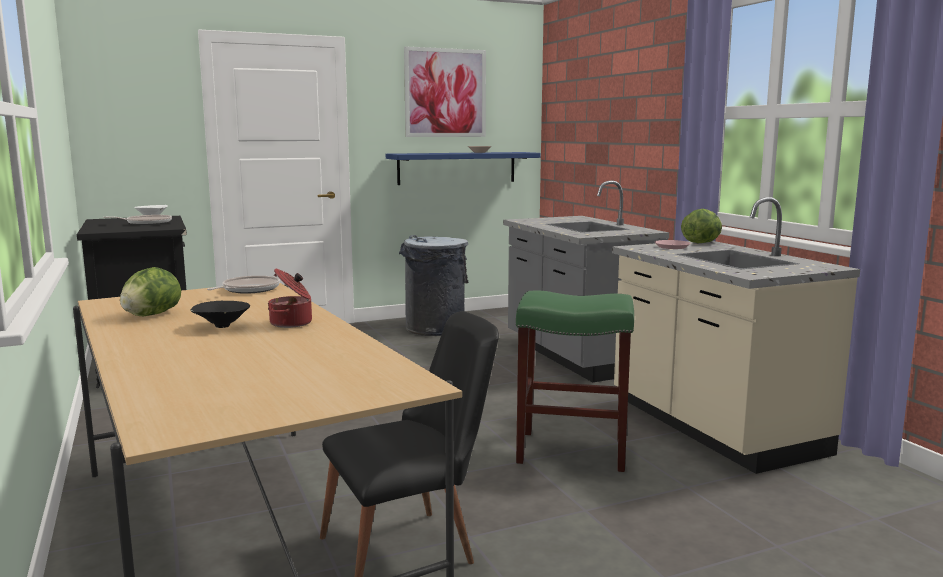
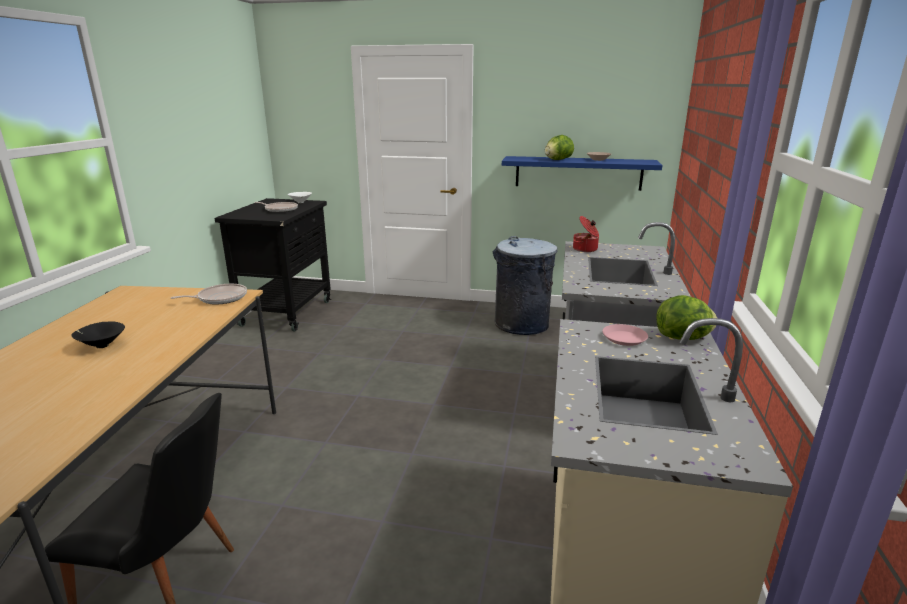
camera: 35 degrees right, 10 degrees up
lettuce [120,267,181,316] -> lettuce moved to [545,135,574,160]
cooking pot [268,269,312,328] -> cooking pot moved to [573,216,599,252]
picture [404,46,486,137] -> none
green stool [516,290,634,472] -> none

